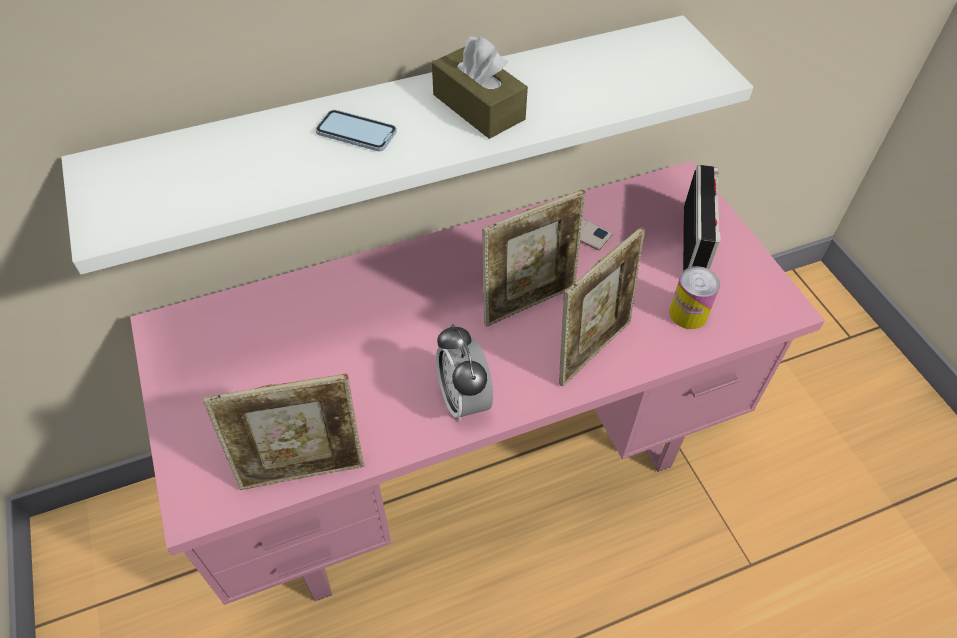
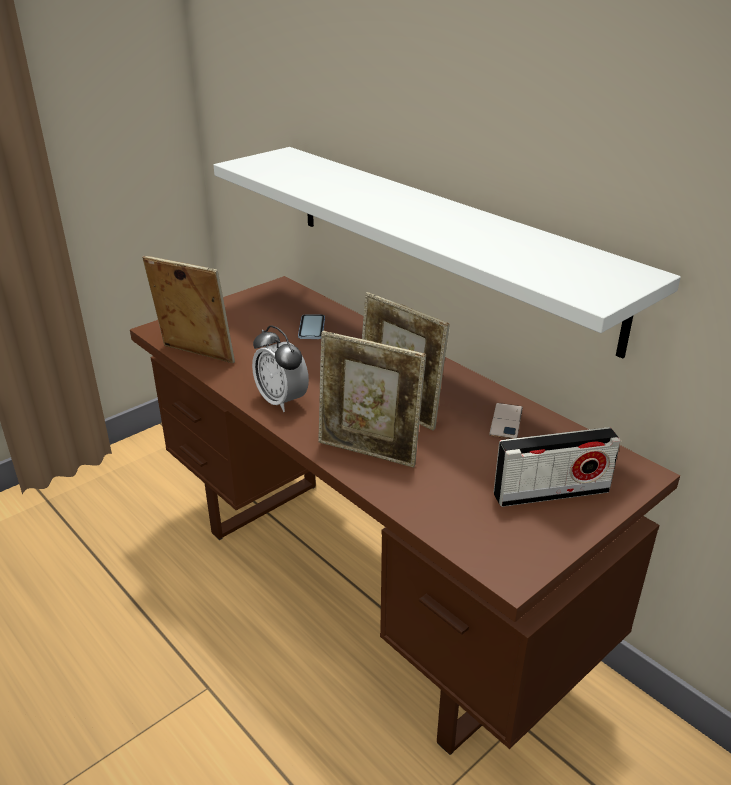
camera: 70 degrees right, 20 degrees down
pink desk [130,161,825,605] -> brown desk [130,276,680,755]
picture frame [203,374,364,490] -> picture frame turned 150 degrees clockwise [142,256,235,363]
phone [315,110,397,151] -> phone moved to [298,314,325,339]
brown tissue box [432,36,528,139] -> none
alarm clock [436,324,493,421] -> alarm clock turned 90 degrees counterclockwise [252,325,309,412]
can [669,266,720,329] -> none

